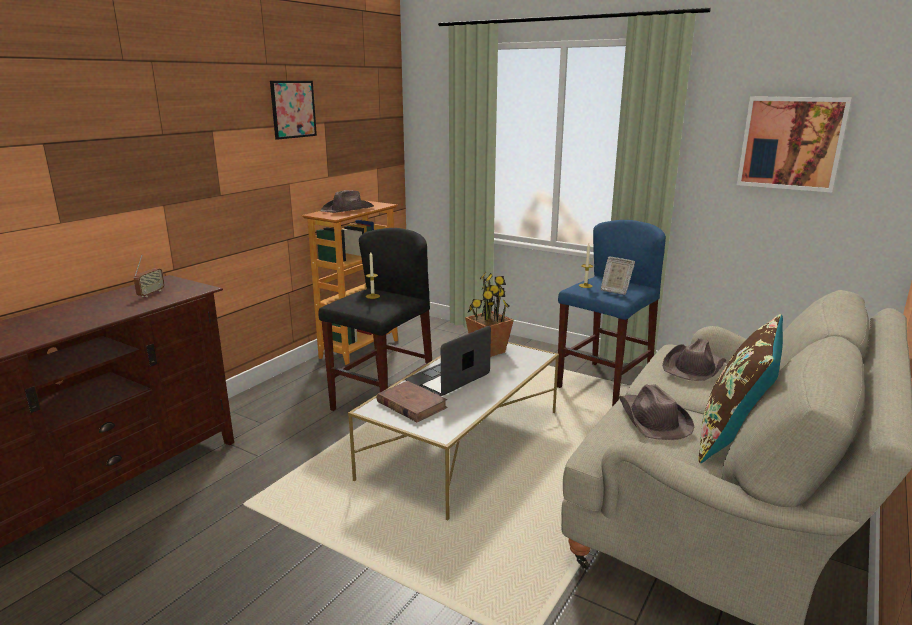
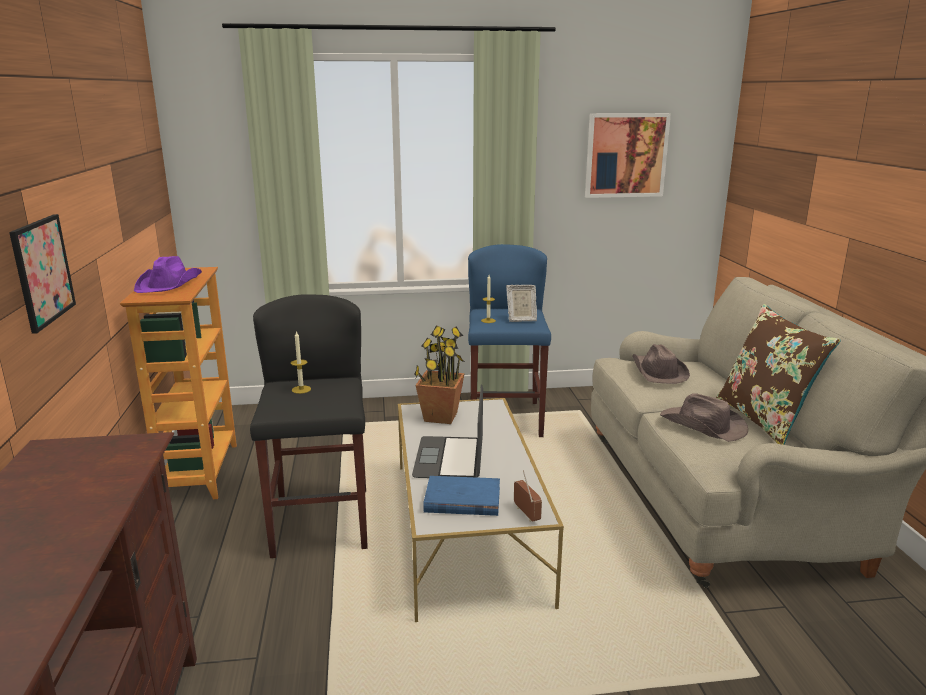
camera: 40 degrees left, 0 degrees up
radio [134,255,165,297] -> radio moved to [514,470,542,522]
picture [270,81,317,140] -> picture moved to [9,214,76,334]
brown hat [321,190,374,213] -> purple hat [134,256,202,293]
brown book [377,381,447,422] -> blue book [423,476,500,516]

